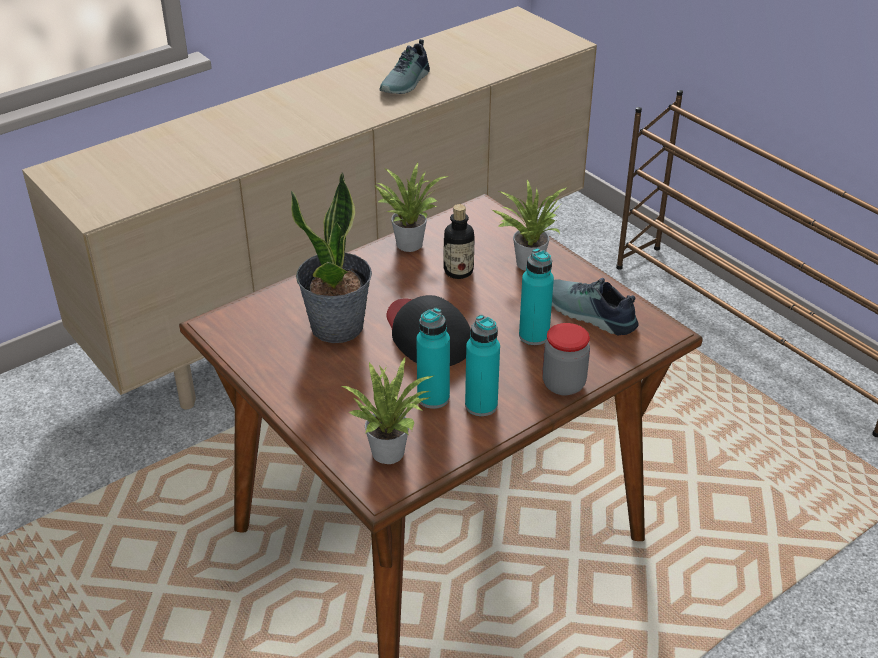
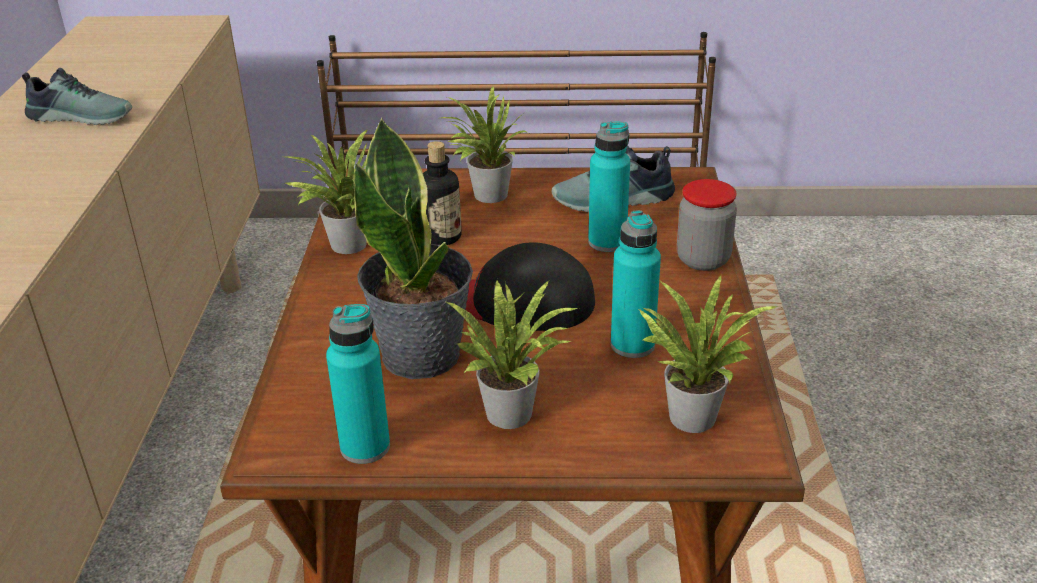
camera: 50 degrees left, 5 degrees down
shoe [379,39,430,94] -> shoe turned 60 degrees counterclockwise [22,68,132,125]
turquoise bottle [465,315,500,416] -> turquoise bottle moved to [326,304,390,464]
none -> potted plant [447,279,579,429]

